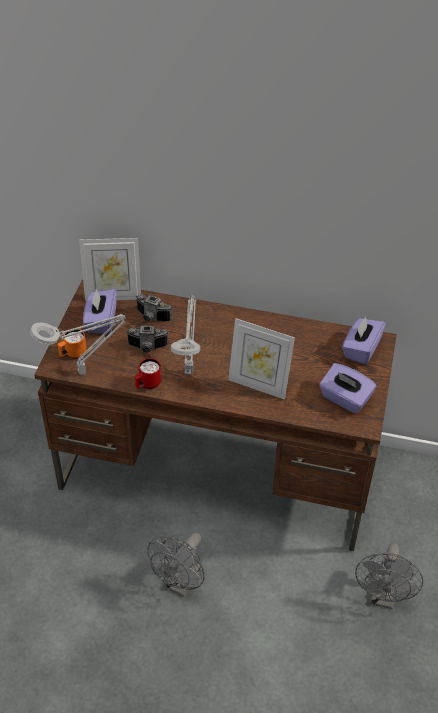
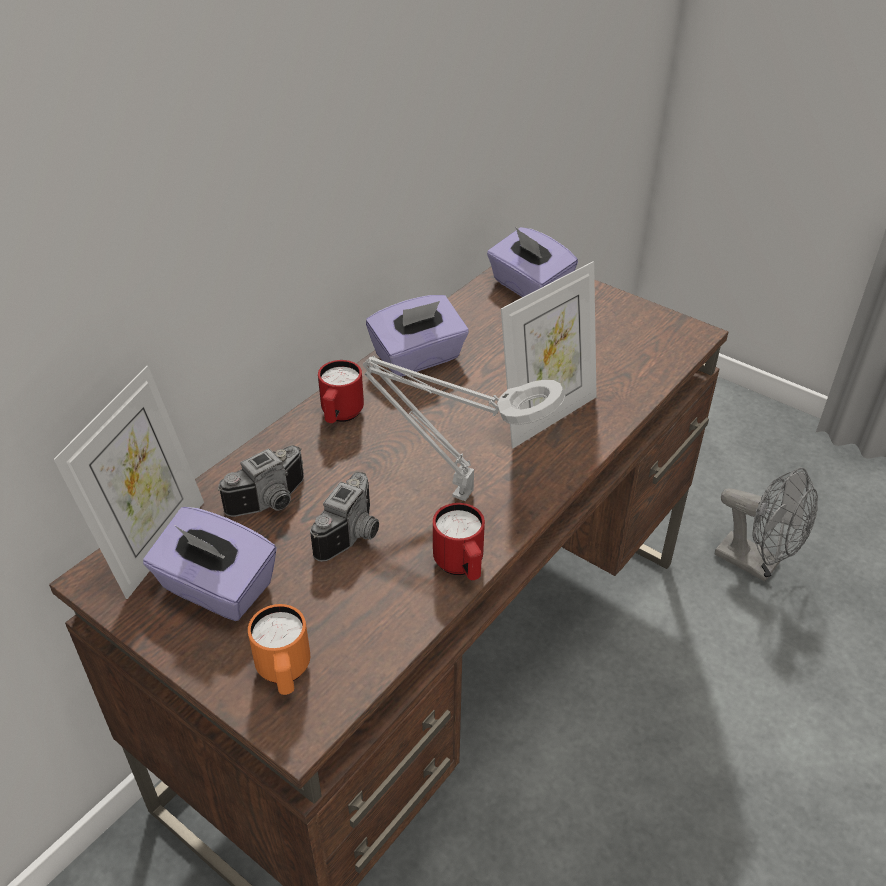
camera: 65 degrees left, 5 degrees down
grey table lamp [30,314,126,375] -> none
grey fan [147,533,205,597] -> none
purple tissue box [319,363,376,414] -> purple tissue box moved to [366,295,469,377]
none -> red mug [318,360,364,423]

